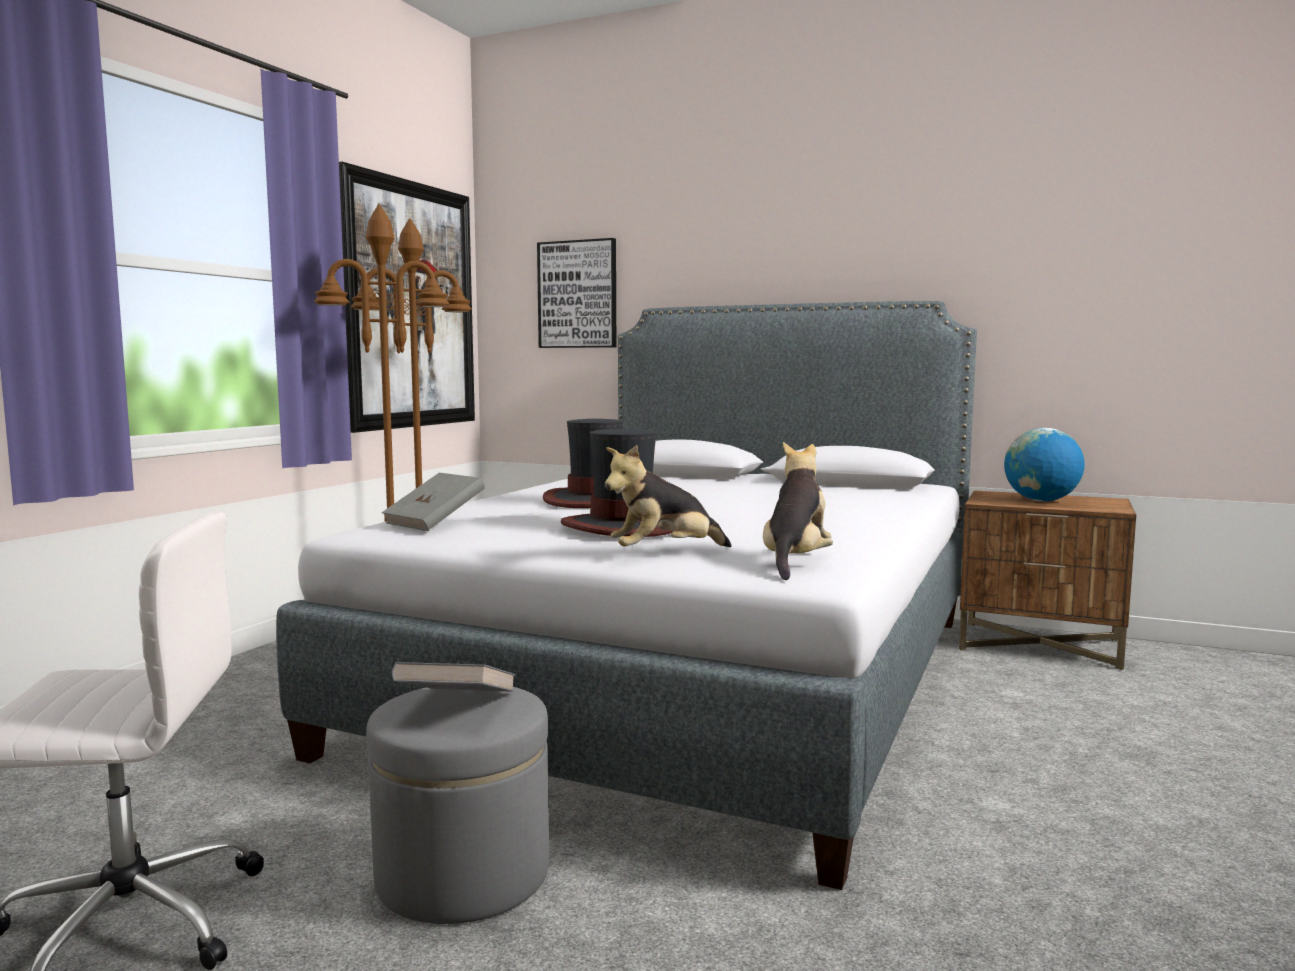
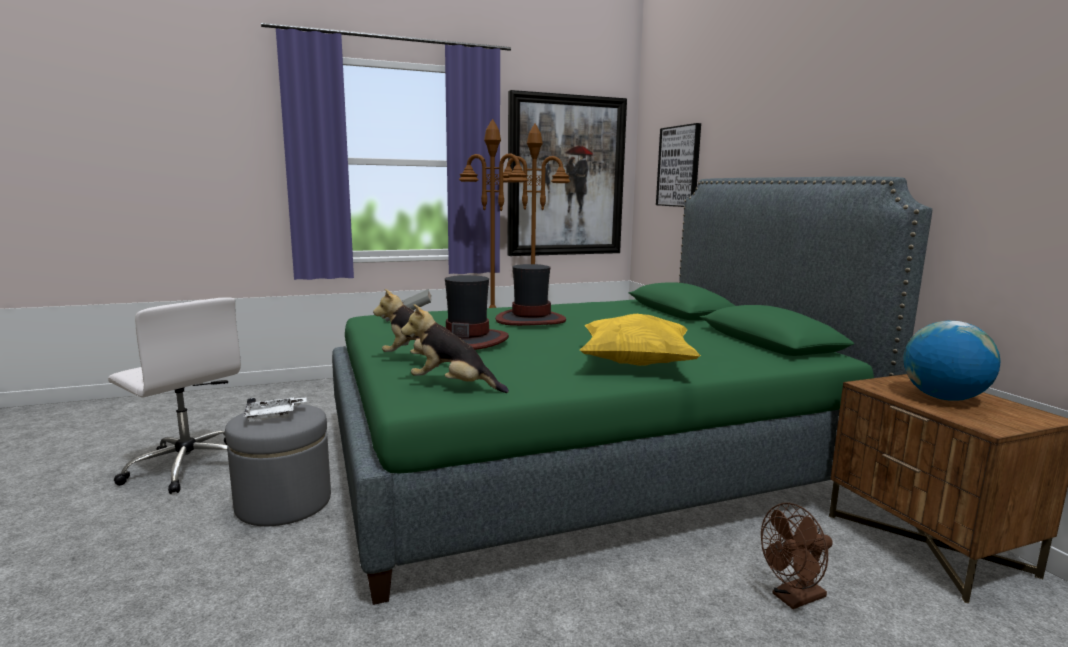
camera: 45 degrees right, 5 degrees up
grey bed [276,301,977,890] -> green bed [332,177,932,605]
grey book [392,662,515,692] -> white tray [243,397,307,422]
plush toy [763,442,833,580] -> plush toy turned 135 degrees counterclockwise [401,304,509,393]
none -> yellow pillow [580,314,701,366]
none -> brown fan [761,503,833,609]

